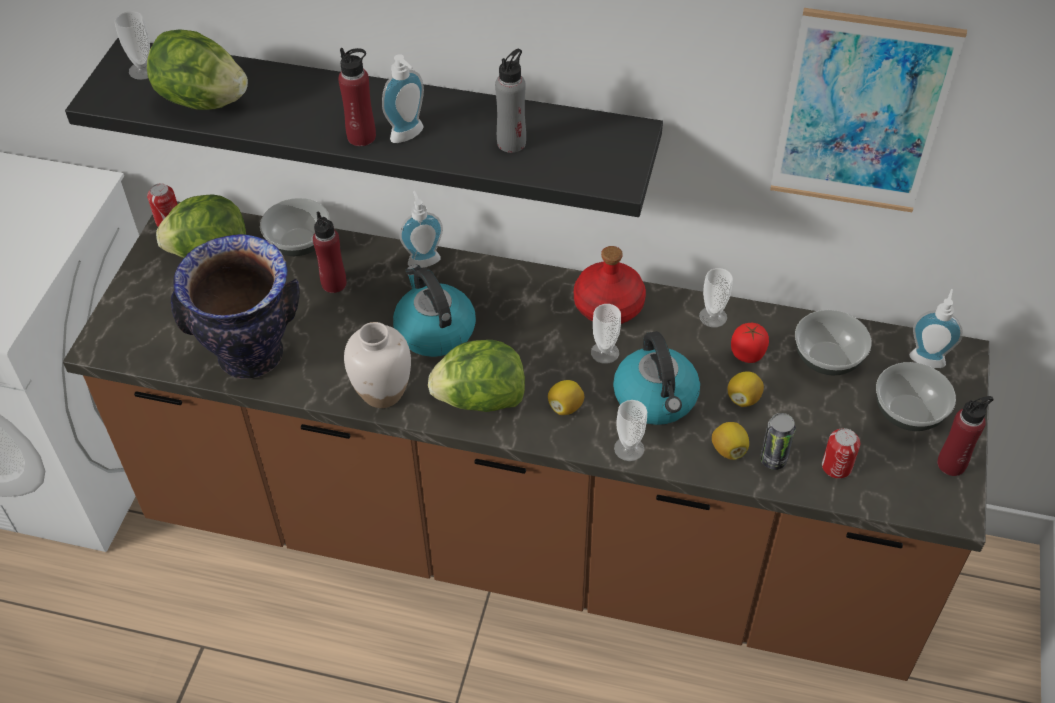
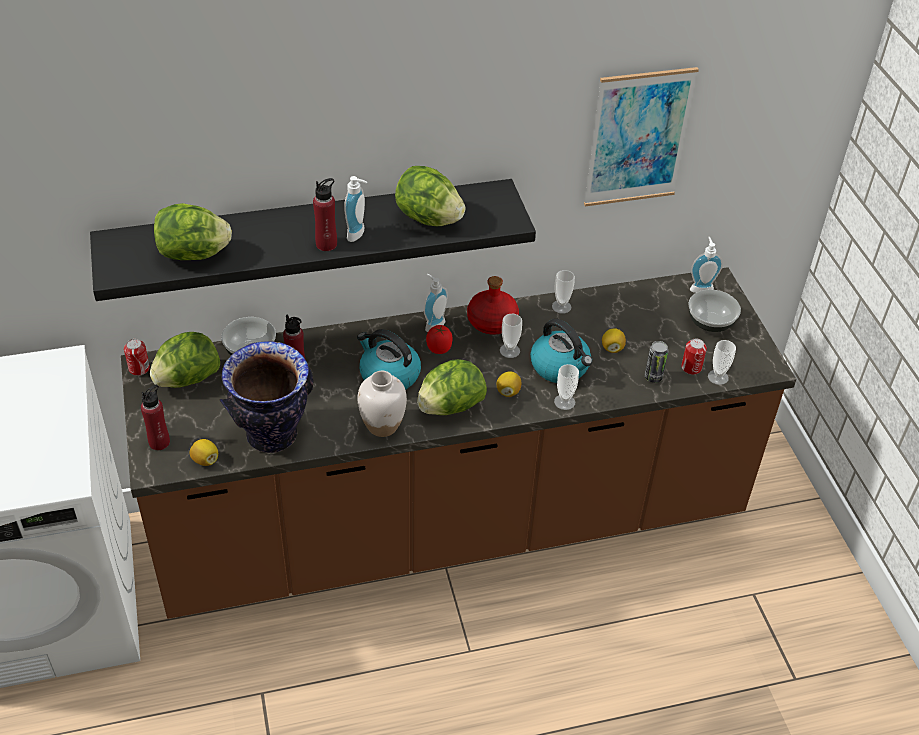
camera: 30 degrees left, 5 degrees down
cup [115,11,150,80] -> cup moved to [708,340,736,385]
soap dispenser [400,191,443,268] -> soap dispenser moved to [424,274,448,332]
grey bottle [495,49,526,153] -> lettuce [395,166,466,226]
lemon [712,422,749,460] -> lemon moved to [190,439,218,466]
tomato [731,323,769,363] -> tomato moved to [426,325,453,354]
bowl [795,310,872,376] -> none
red bottle [937,396,994,476] -> red bottle moved to [141,385,170,450]

